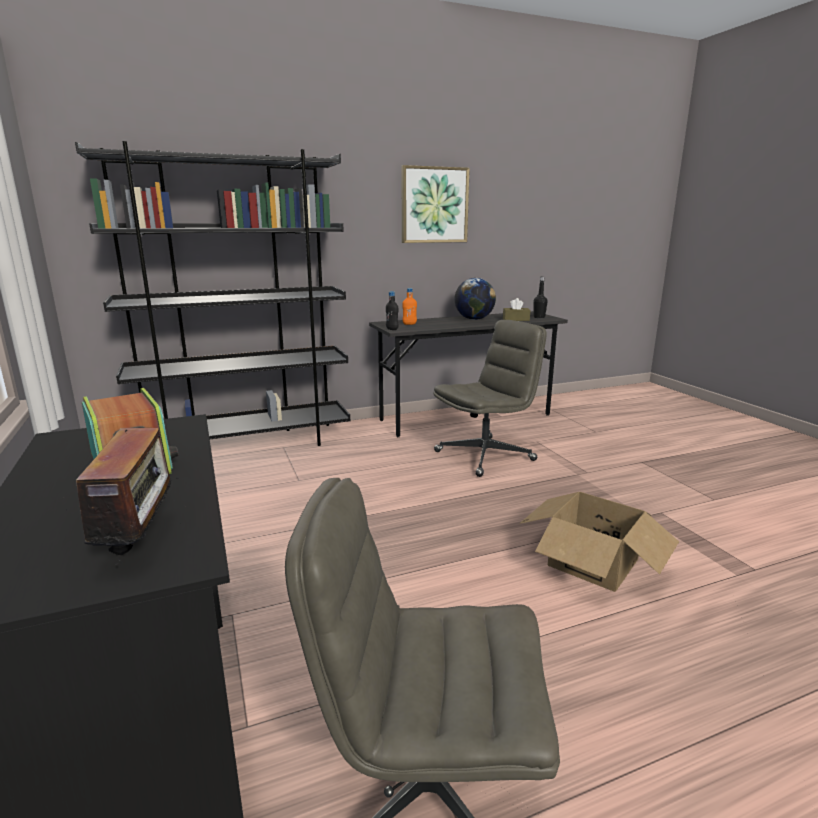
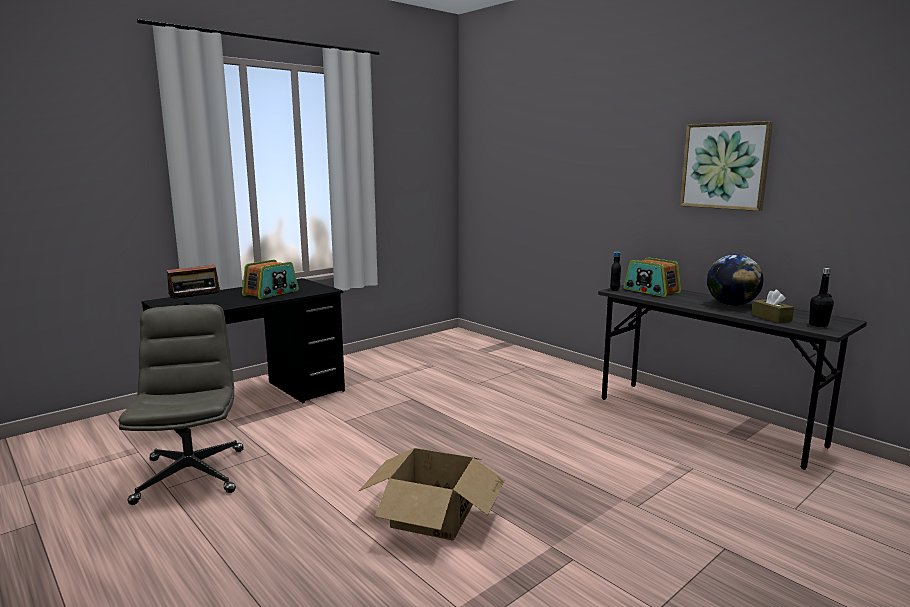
camera: 70 degrees right, 5 degrees down
black bookcase [75,141,350,446] -> none
orange bottle [402,288,417,325] -> radio [623,257,681,297]
grey office chair [433,320,547,477] -> none

